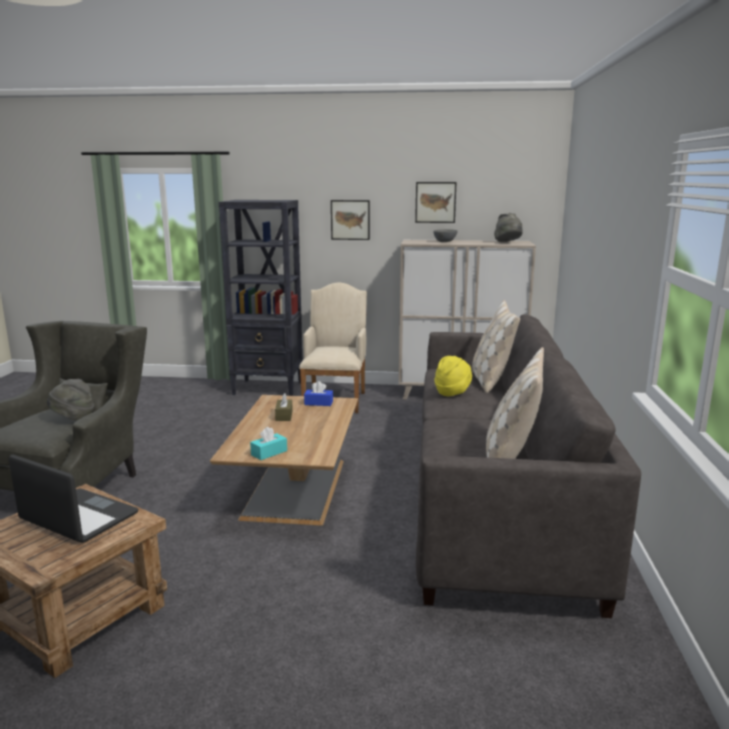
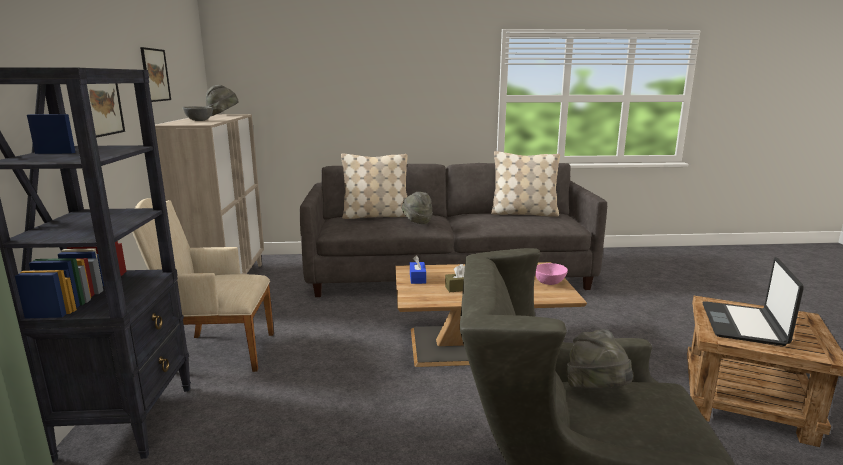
camera: 100 degrees left, 0 degrees up
turquoise tissue box [250,427,287,460] -> pink bowl [535,263,568,285]
yellow hat [434,356,472,396] -> grey hat [402,192,433,224]

